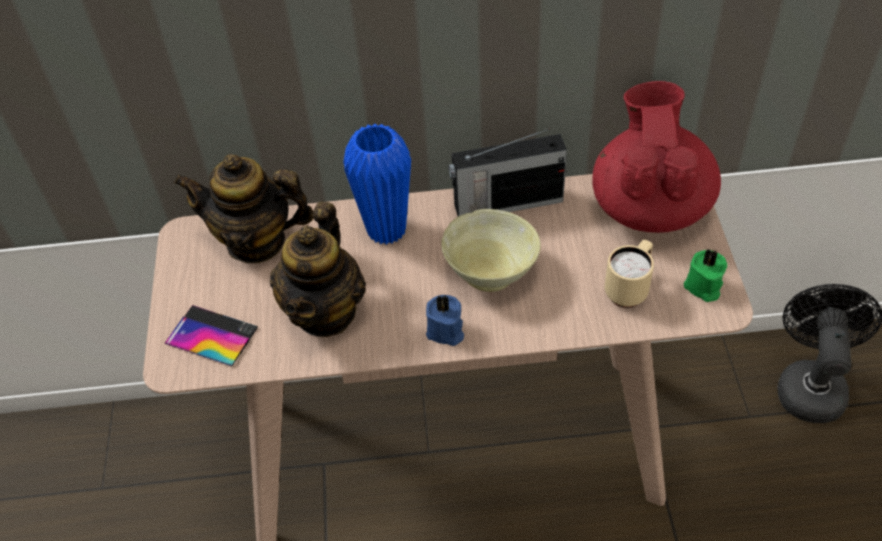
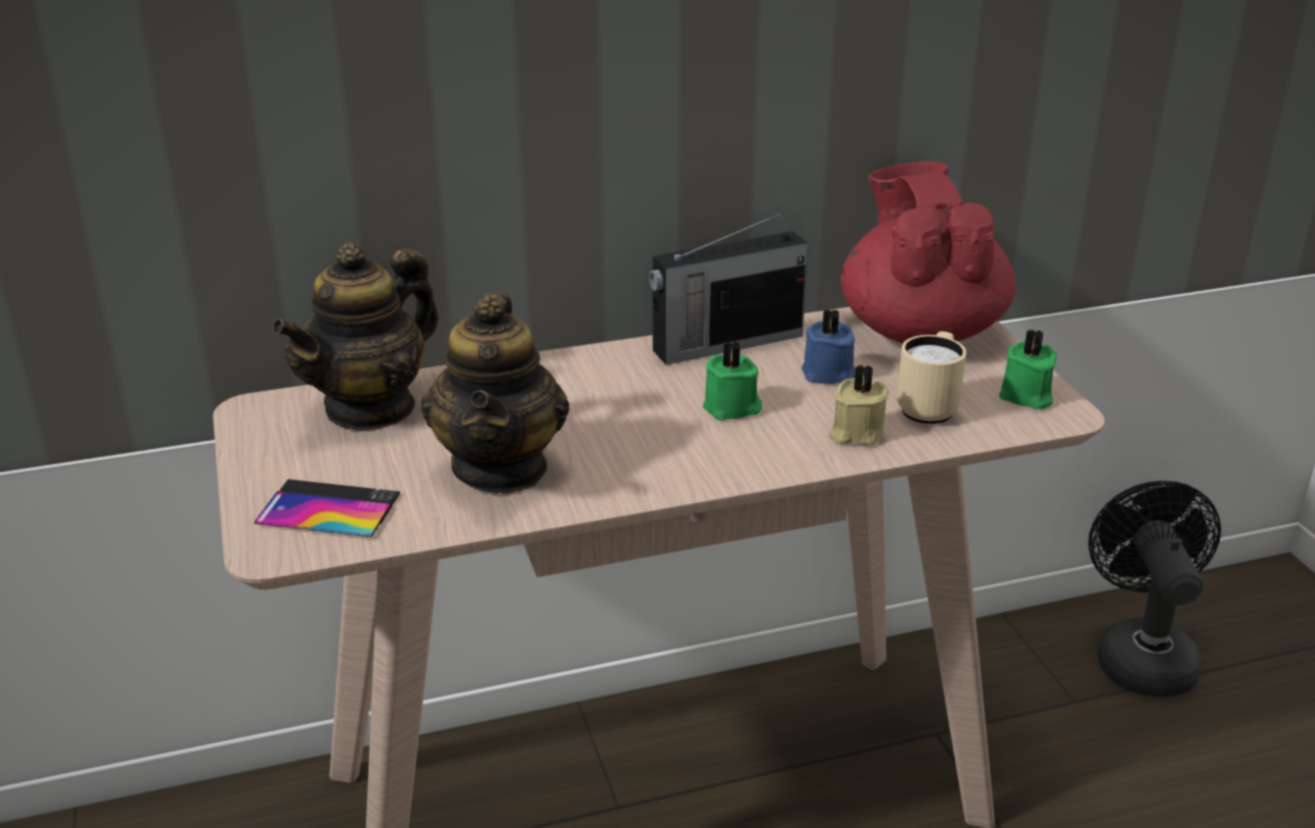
camera: 15 degrees left, 20 degrees down
teapot [174,154,313,263] -> teapot turned 45 degrees counterclockwise [271,242,439,432]
blue vase [343,124,411,245] -> none
blue candle [426,295,464,346] -> blue candle moved to [802,309,855,384]
beige bowl [441,209,541,292] -> green candle [703,341,762,420]
none -> beige candle [828,364,889,446]

